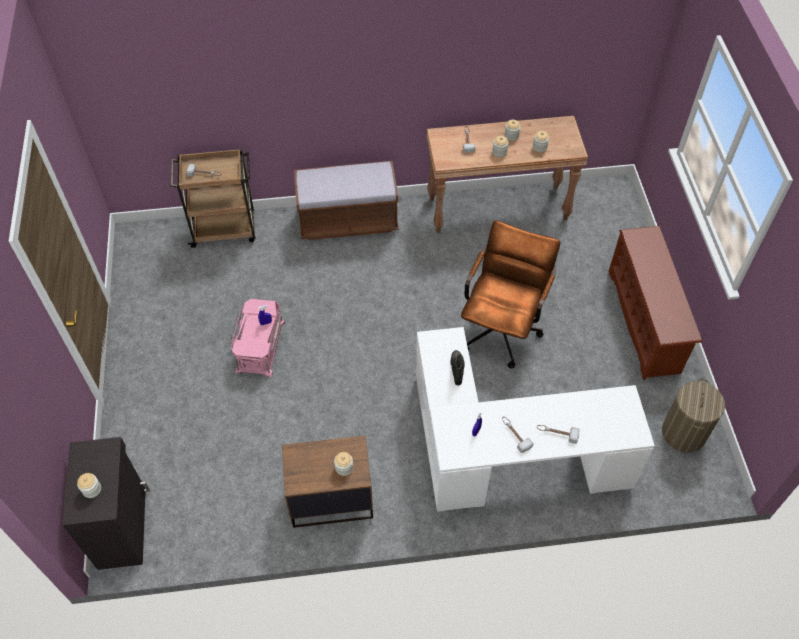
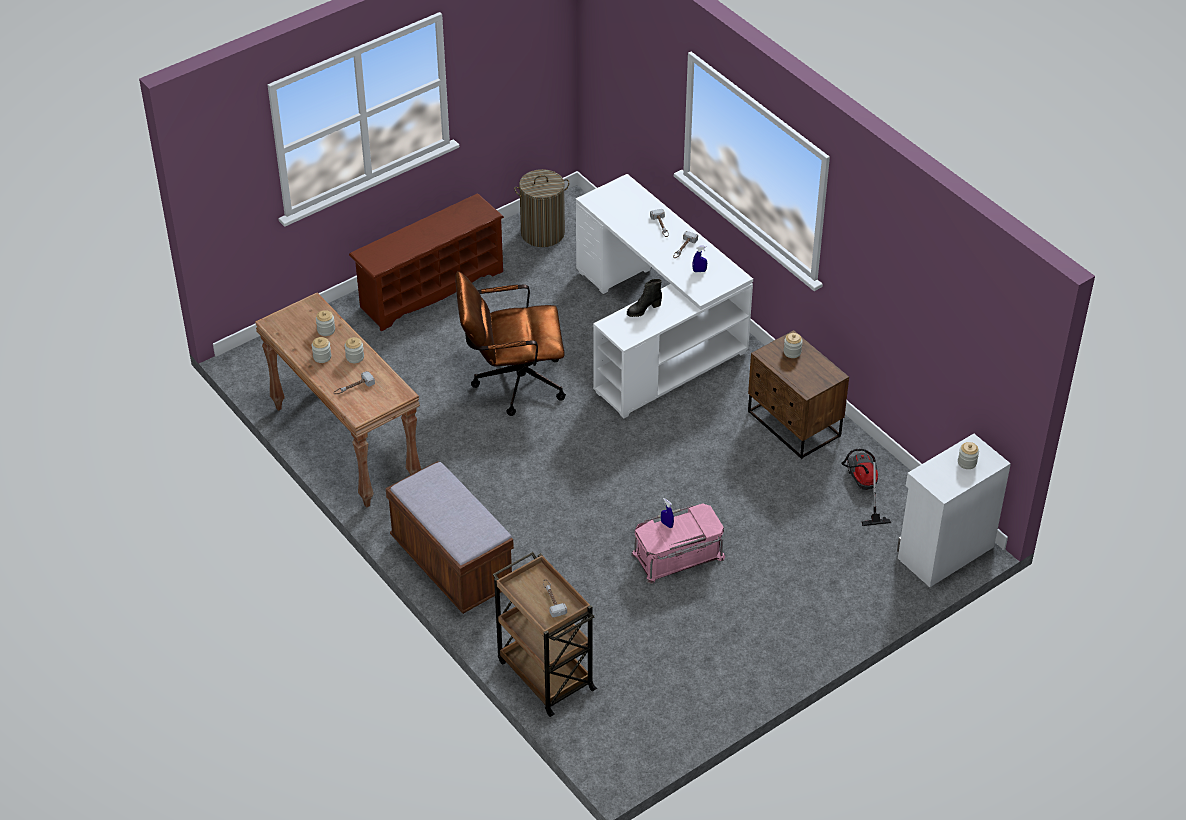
camera: 120 degrees left, 10 degrees down
black cabinet [62,437,150,570] -> white cabinet [897,434,1011,587]
none -> vacuum cleaner [841,449,891,526]

